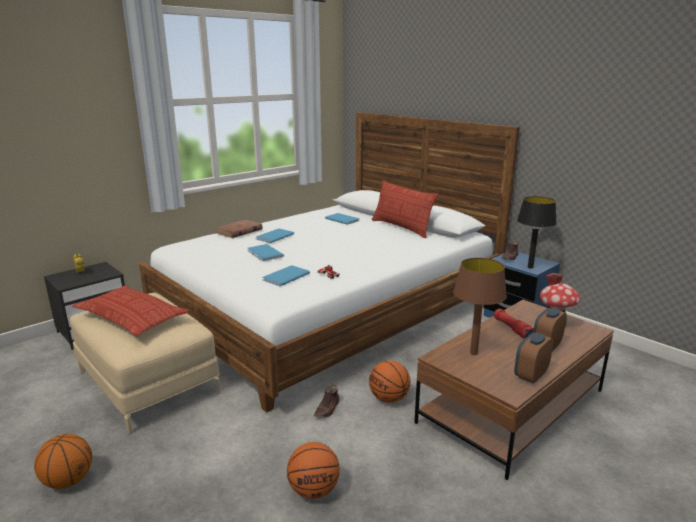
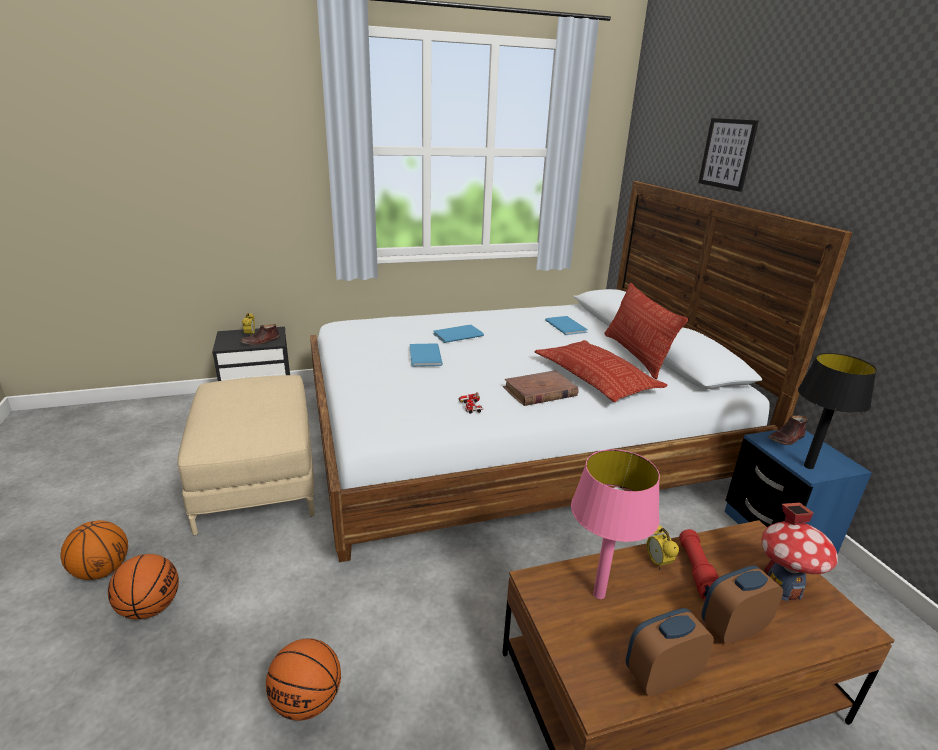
camera: 25 degrees right, 5 degrees up
pillow [72,285,189,336] -> pillow moved to [535,340,668,402]
brown book [215,219,263,238] -> brown book moved to [503,370,579,406]
blue book [262,265,310,286] -> none
brown shoe [314,385,340,418] -> brown shoe moved to [240,324,280,345]
basketball [369,360,410,403] -> basketball moved to [108,554,179,620]
brown table lamp [453,258,507,355] -> pink table lamp [571,449,660,599]
none -> alarm clock [647,525,679,570]
none -> picture [698,118,759,192]

